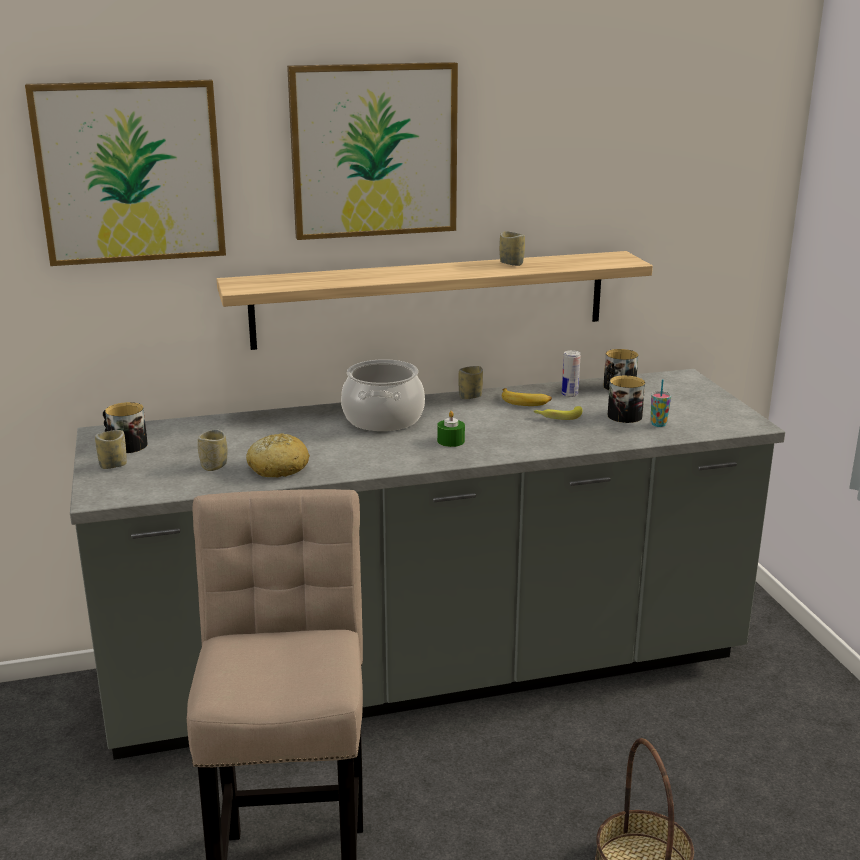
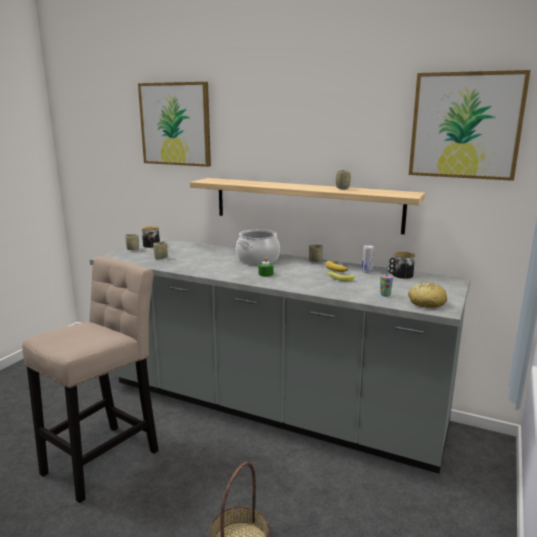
camera: 40 degrees right, 5 degrees down
bread [246,433,310,477] -> bread moved to [408,282,447,308]
picture [287,62,458,240] -> picture moved to [409,70,531,181]
mug [608,376,645,423] -> none

